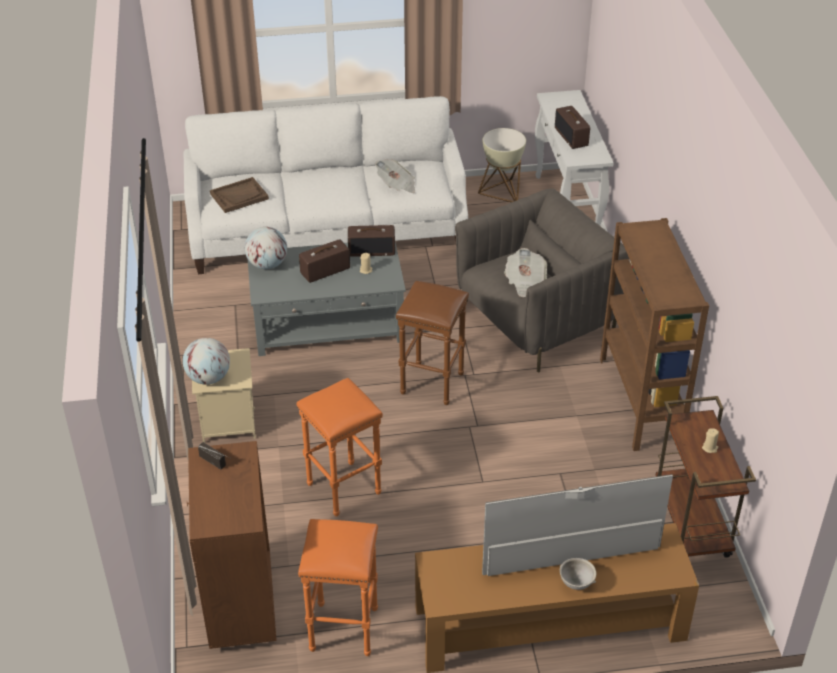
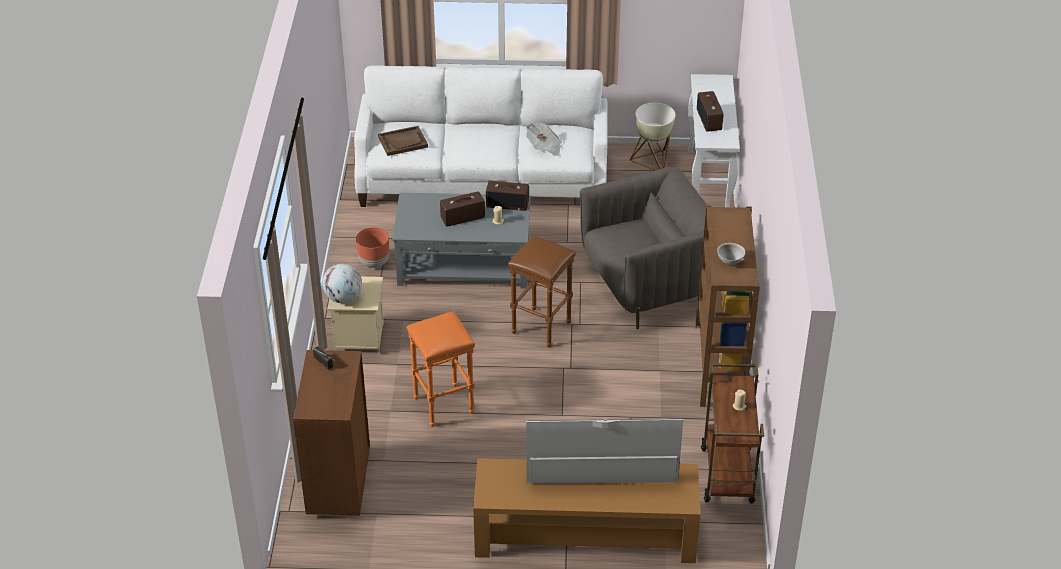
camera: 10 degrees right, 0 degrees up
globe [245,227,287,269] -> none
orange stool [298,519,378,656] -> none
newspaper [504,248,547,297] -> none
grey bowl [560,558,596,590] -> grey bowl moved to [717,243,745,265]
none -> brown planter [356,227,389,268]

